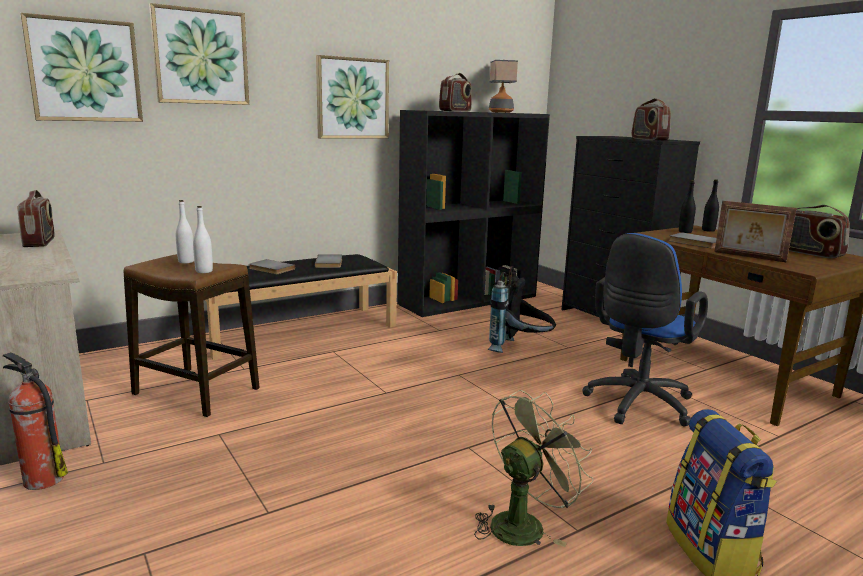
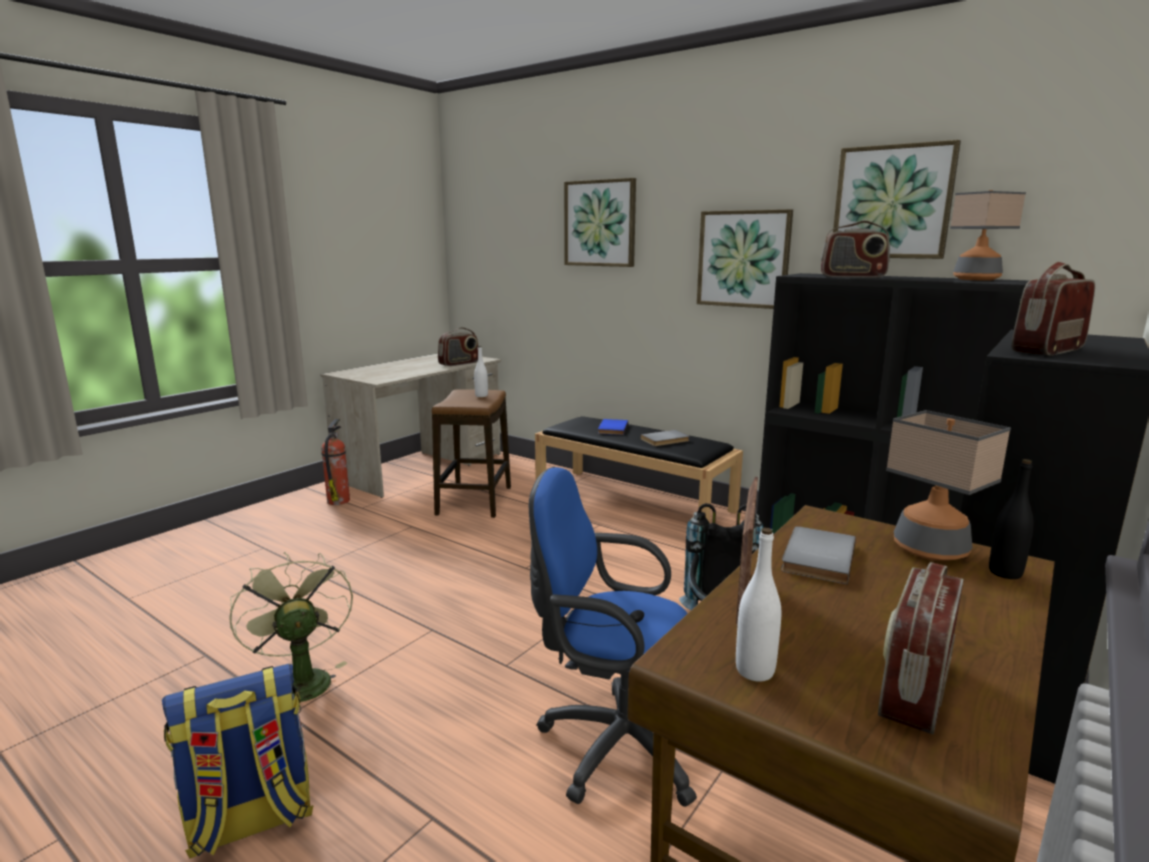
camera: 70 degrees right, 0 degrees up
picture [20,13,143,122] -> picture moved to [833,140,961,259]
white bottle [193,206,213,273] -> white bottle moved to [736,528,781,681]
grey book [249,259,295,274] -> blue book [598,419,628,435]
green fan [474,390,594,547] -> green fan turned 150 degrees counterclockwise [229,552,353,713]
black bottle [679,180,696,233] -> table lamp [886,410,1011,561]

